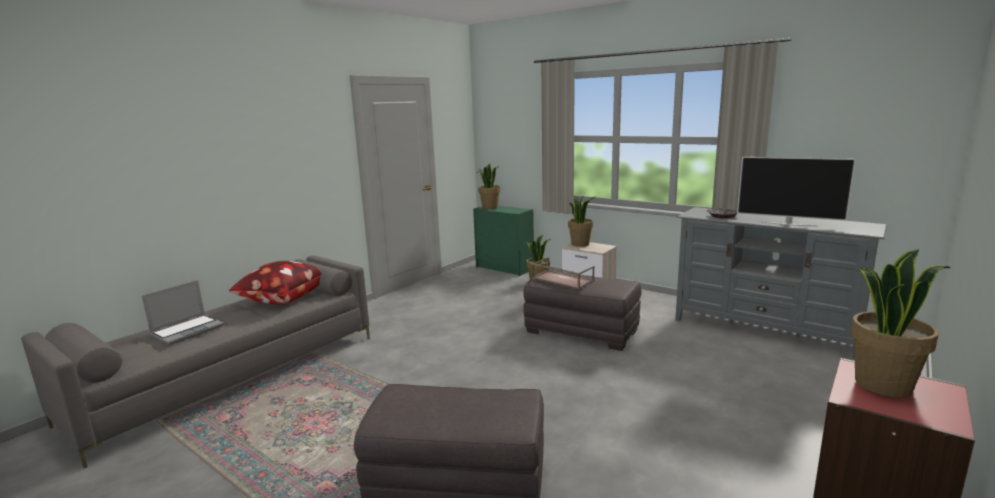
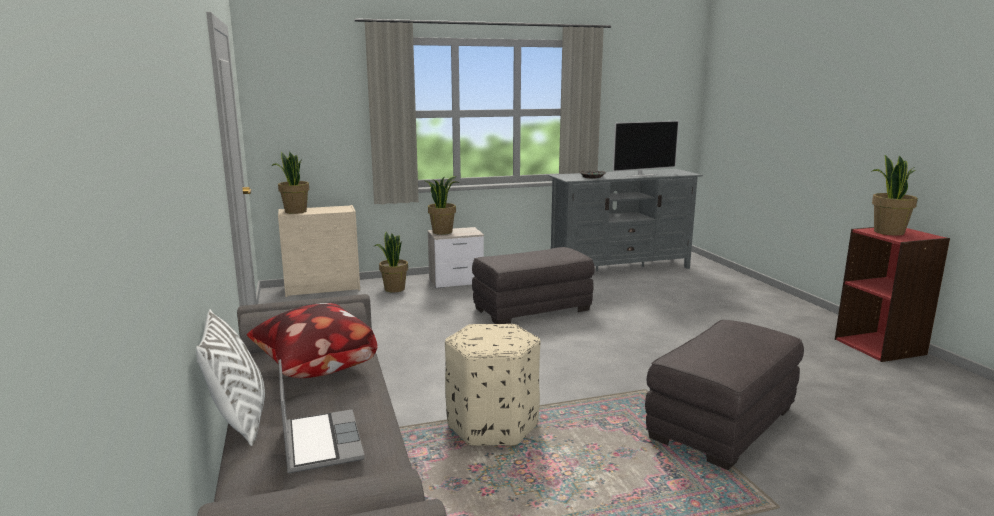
camera: 55 degrees left, 0 degrees up
green dresser [473,206,534,276] -> beige dresser [278,205,360,297]
brown tray [532,257,594,289] -> none
none -> white pillow [196,309,265,446]
none -> beige ottoman [445,324,540,446]

